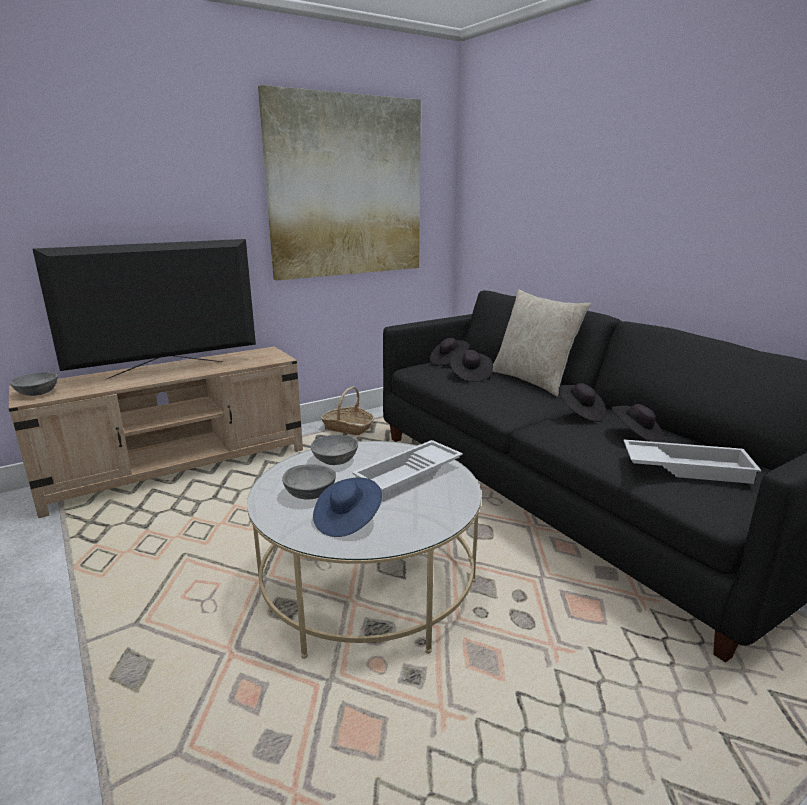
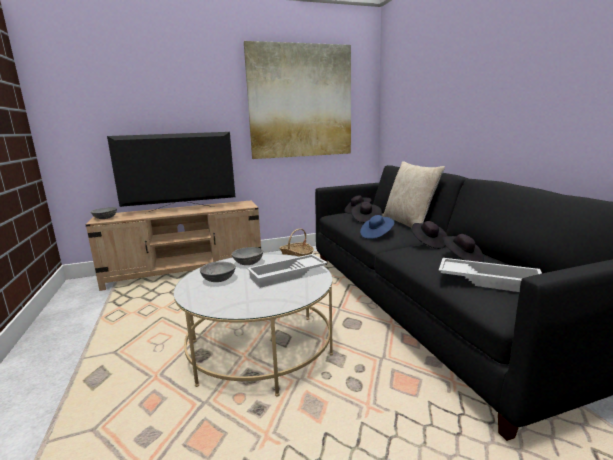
camera: 15 degrees right, 5 degrees down
blue hat [313,478,382,537] -> blue hat moved to [360,215,394,239]

